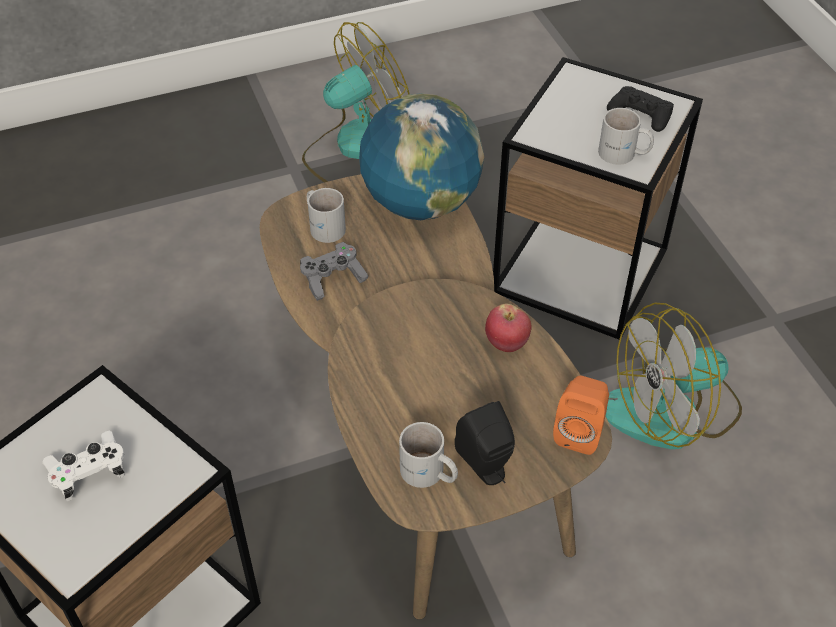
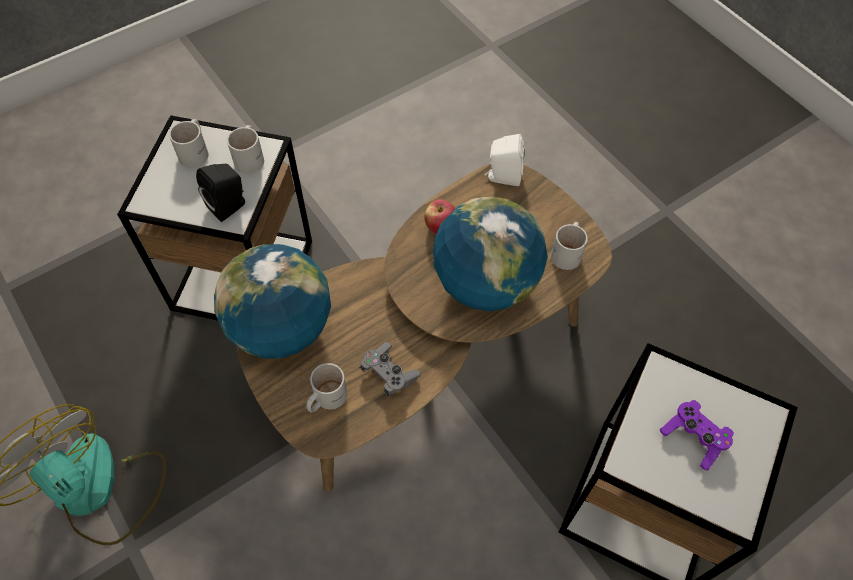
camera: 105 degrees left, 10 degrees up
white game controller [42,431,125,501] -> purple game controller [660,400,734,471]
black speaker [454,401,515,485] -> black speaker moved to [196,164,245,222]
orange speaker [553,376,609,455] -> white speaker [485,134,525,186]
fan [606,303,742,449] -> none
black game controller [607,86,674,132] -> white mug [169,119,209,168]
none -> globe [433,197,548,311]

